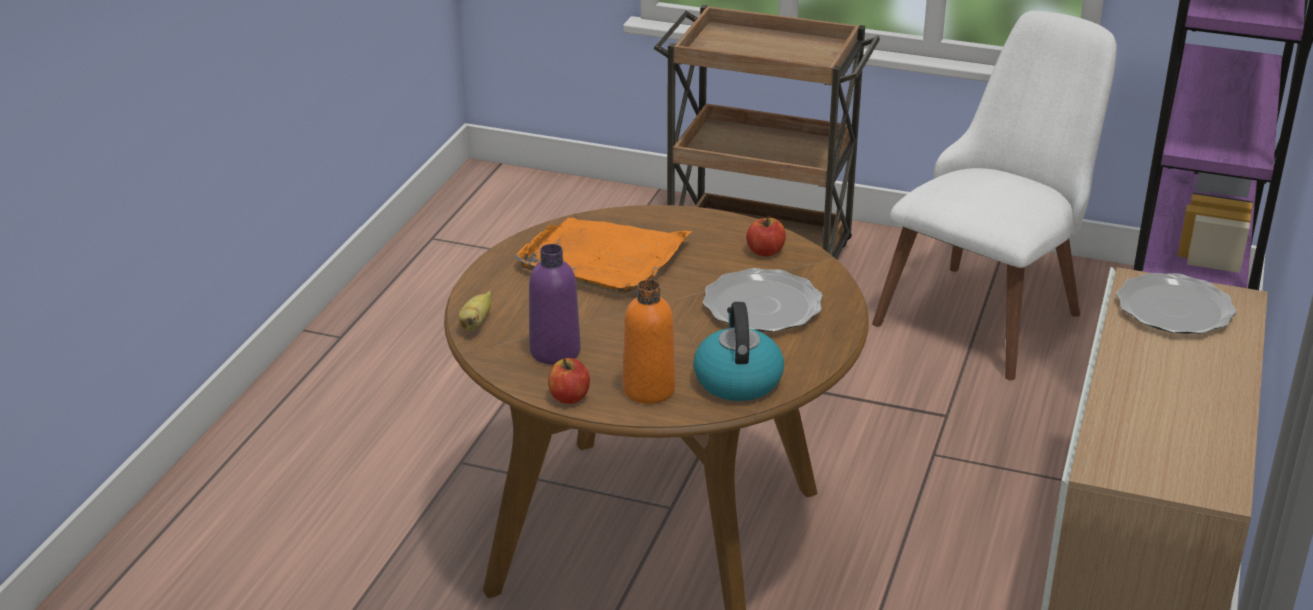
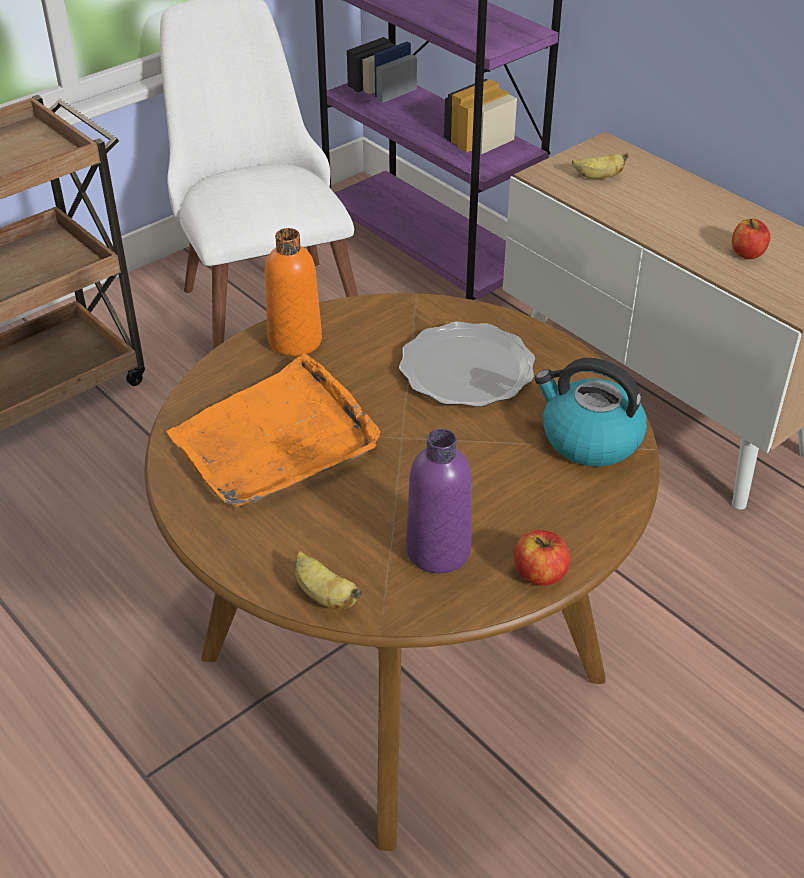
camera: 60 degrees left, 10 degrees up
orange bottle [623,280,675,404] -> orange bottle moved to [265,228,322,356]
apple [746,216,786,256] -> apple moved to [732,219,770,259]
plate [1116,273,1237,334] -> banana [572,153,628,179]

